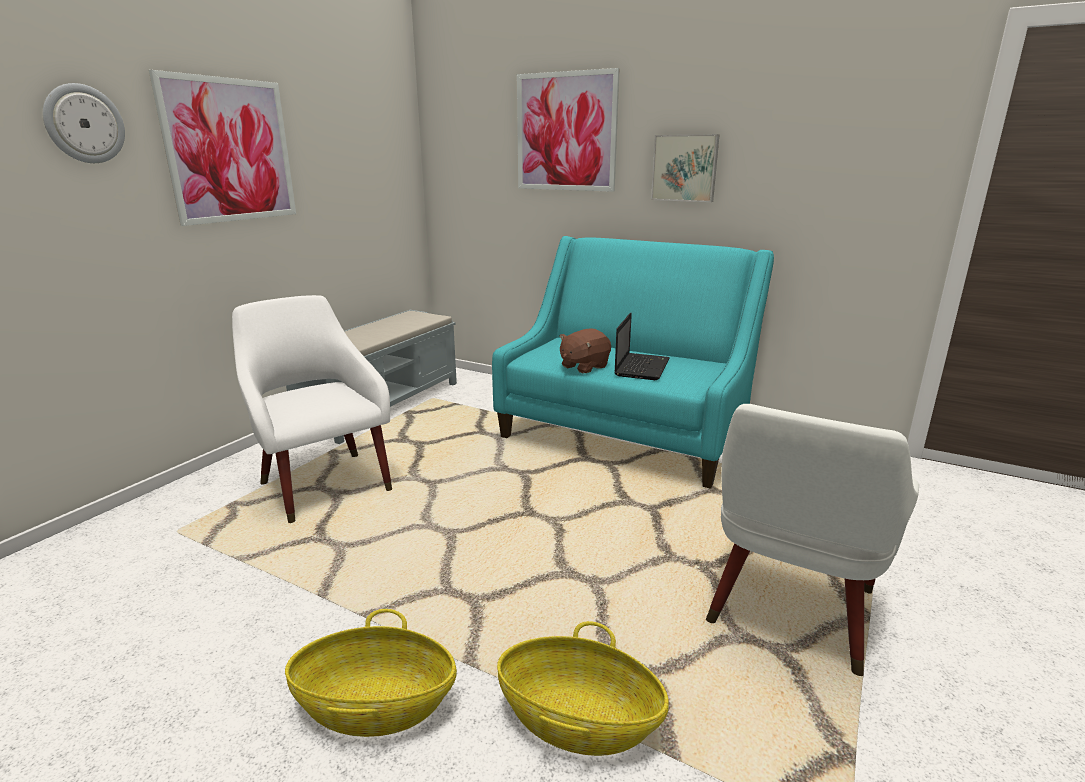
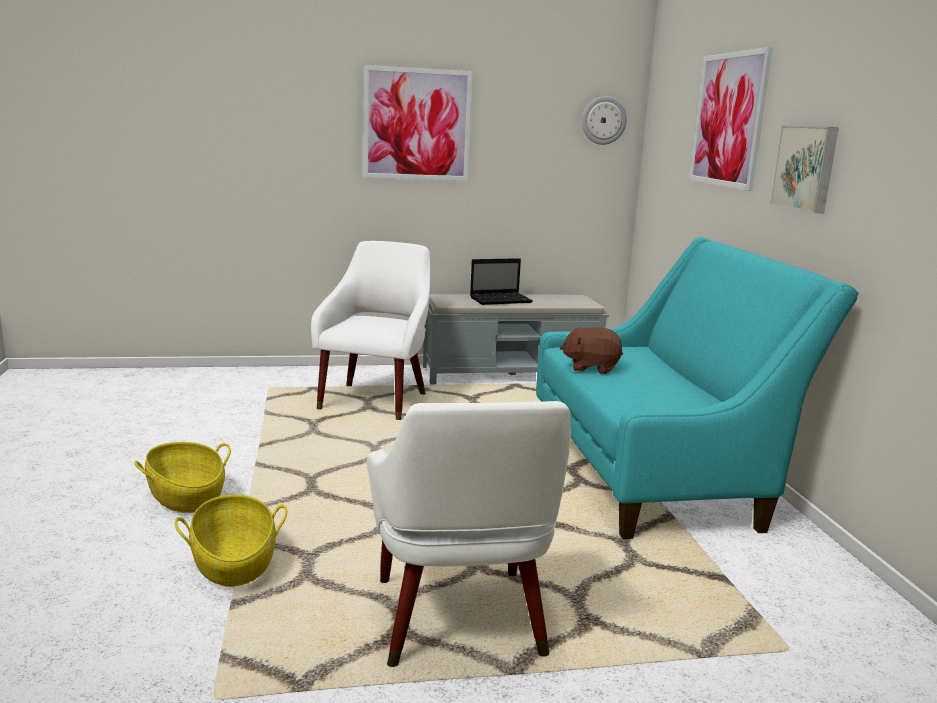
camera: 50 degrees right, 5 degrees down
wall clock [43,83,125,163] -> wall clock moved to [582,96,627,145]
laptop [615,312,670,380] -> laptop moved to [470,258,533,305]
white armchair [706,404,919,677] -> white armchair turned 90 degrees counterclockwise [367,401,571,667]

